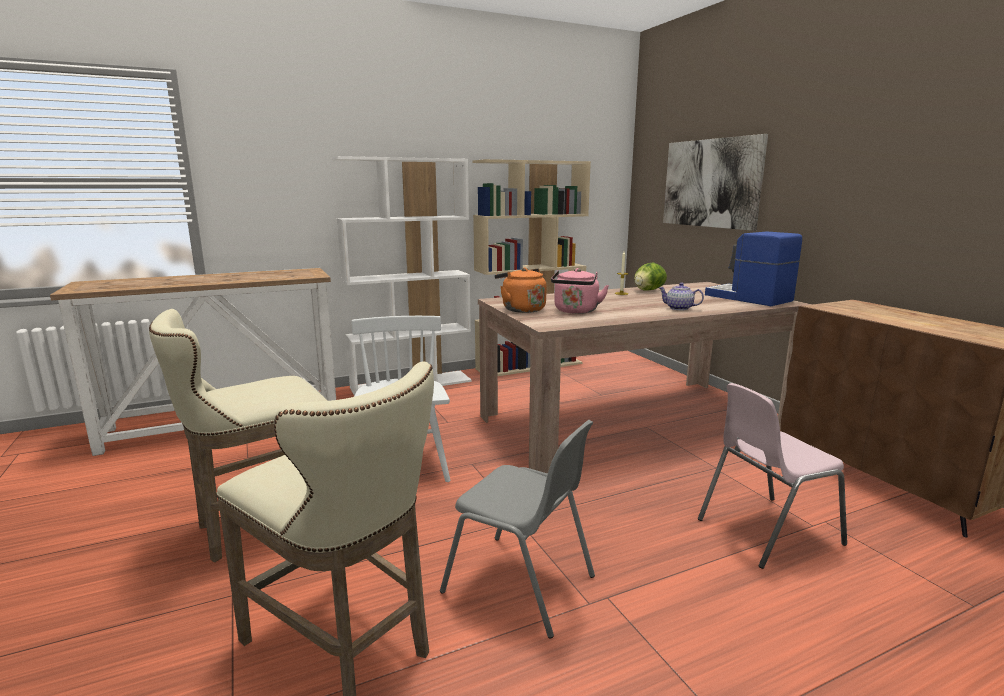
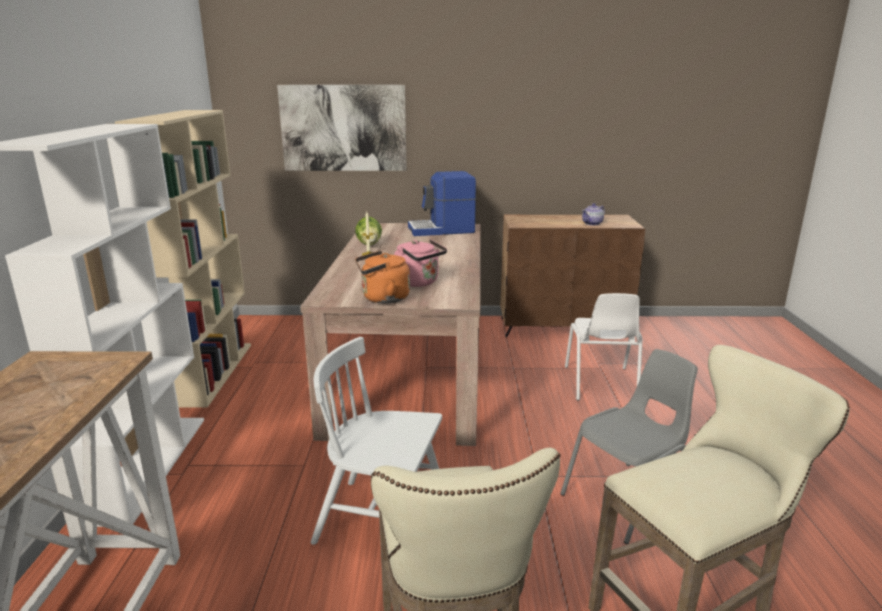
camera: 65 degrees left, 5 degrees up
teapot [659,283,704,310] -> teapot moved to [582,203,605,226]
pink chair [698,383,847,569] -> white chair [565,293,643,401]

